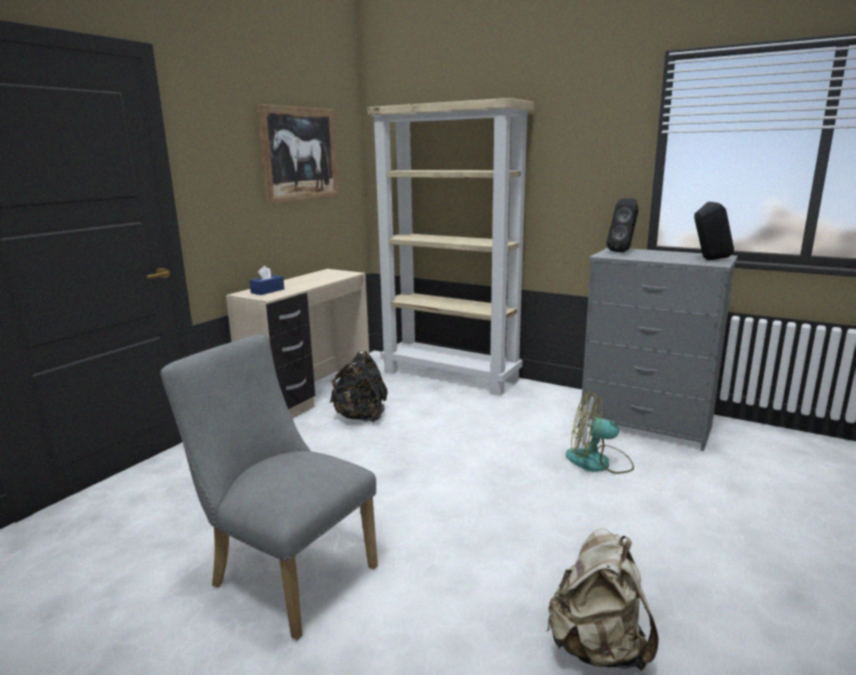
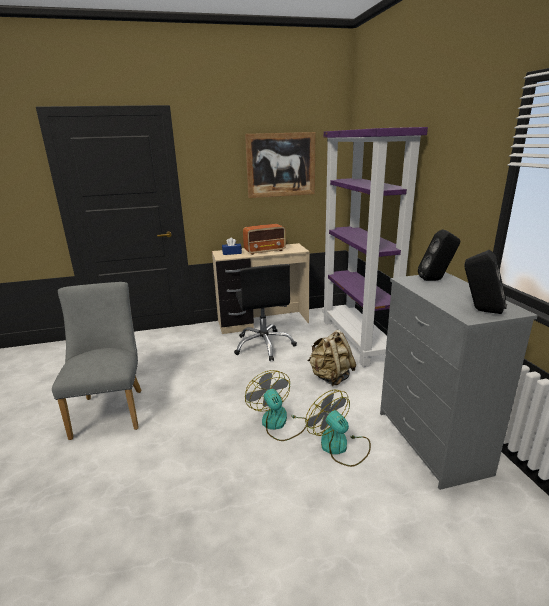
camera: 45 degrees right, 5 degrees up
black backpack [330,351,388,422] -> black office chair [234,264,297,361]
beige bookcase [367,98,534,396] -> purple bookcase [322,127,428,367]
beige backpack [547,529,659,671] -> beige backpack moved to [308,330,356,386]
none -> radio [243,224,286,255]
none -> fan [245,370,307,441]

